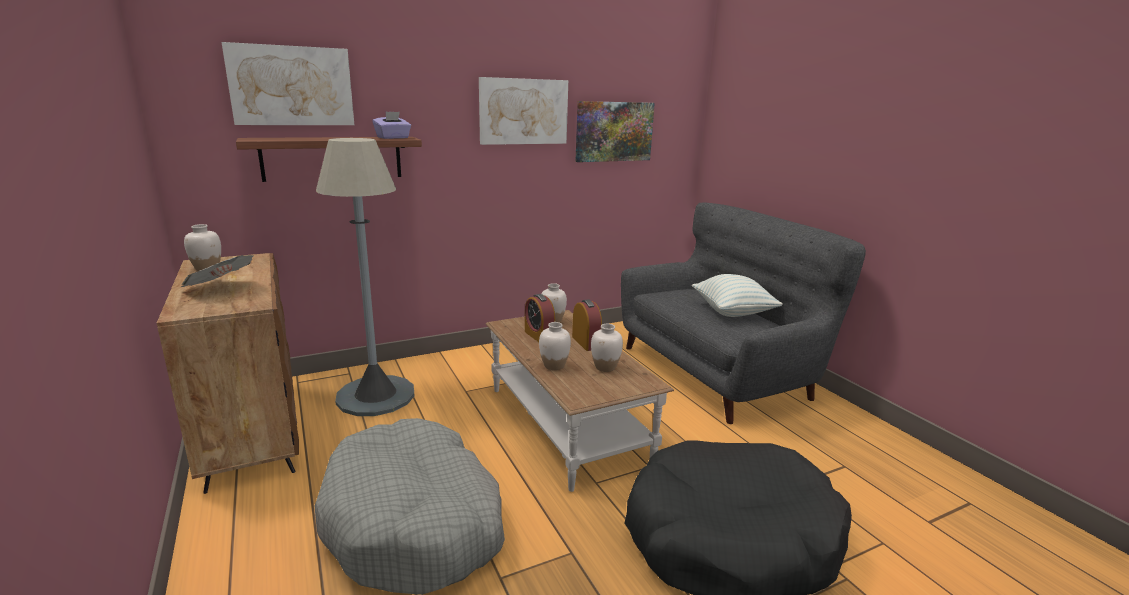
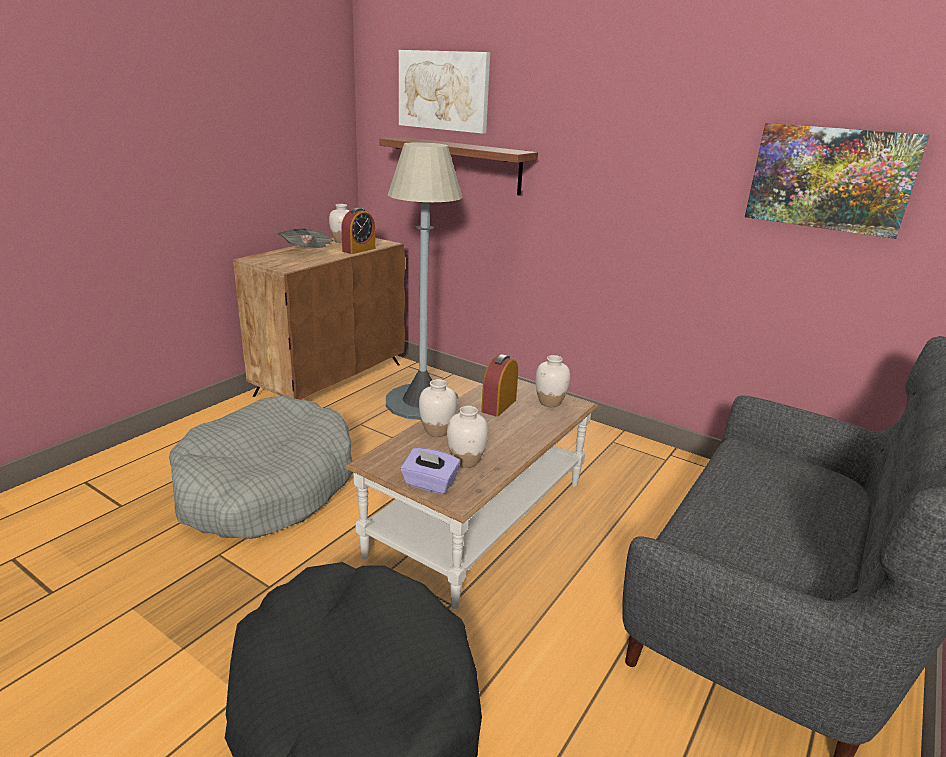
camera: 60 degrees right, 5 degrees up
purple tissue box [373,112,411,139] -> purple tissue box moved to [401,448,460,494]
picture [479,77,568,145] -> none
alarm clock [572,300,602,351] -> alarm clock moved to [341,208,375,254]
pillow [692,274,783,317] -> none

